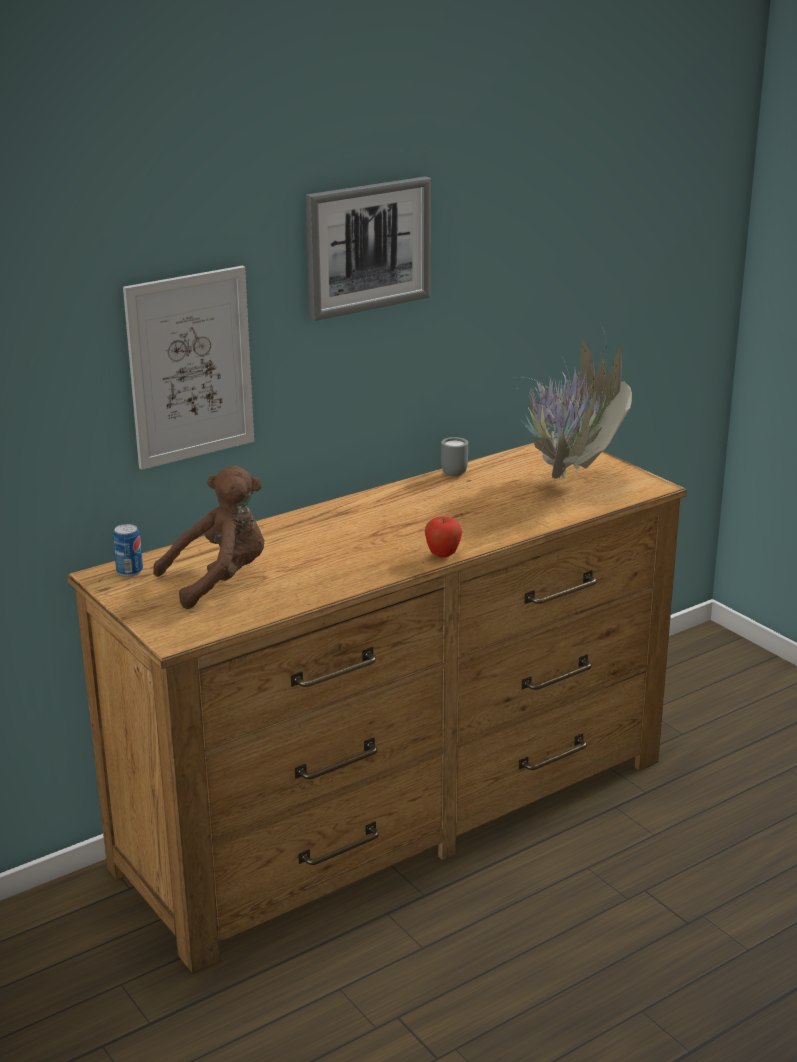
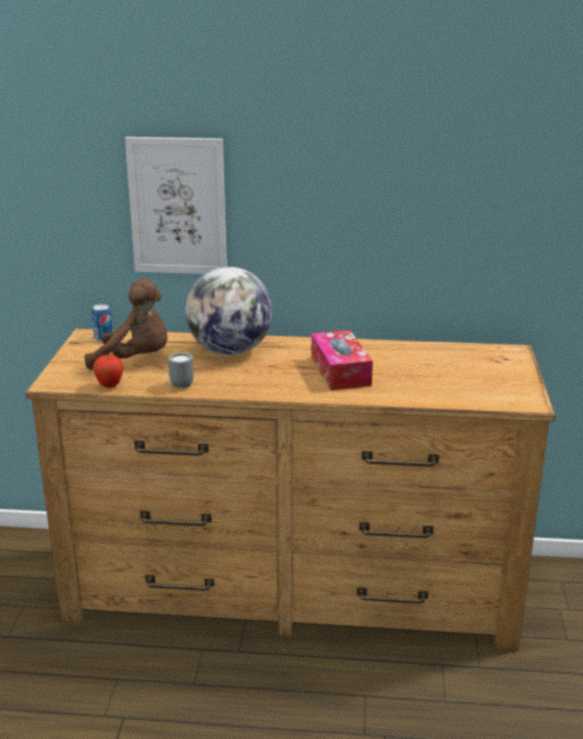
camera: 40 degrees right, 0 degrees up
picture [305,176,431,321] -> none
apple [425,516,462,557] -> apple moved to [93,355,124,388]
grey mug [441,437,468,476] -> grey mug moved to [168,353,194,388]
potted plant [467,327,632,482] -> none
none -> globe [185,267,273,355]
none -> tissue box [311,330,373,390]

